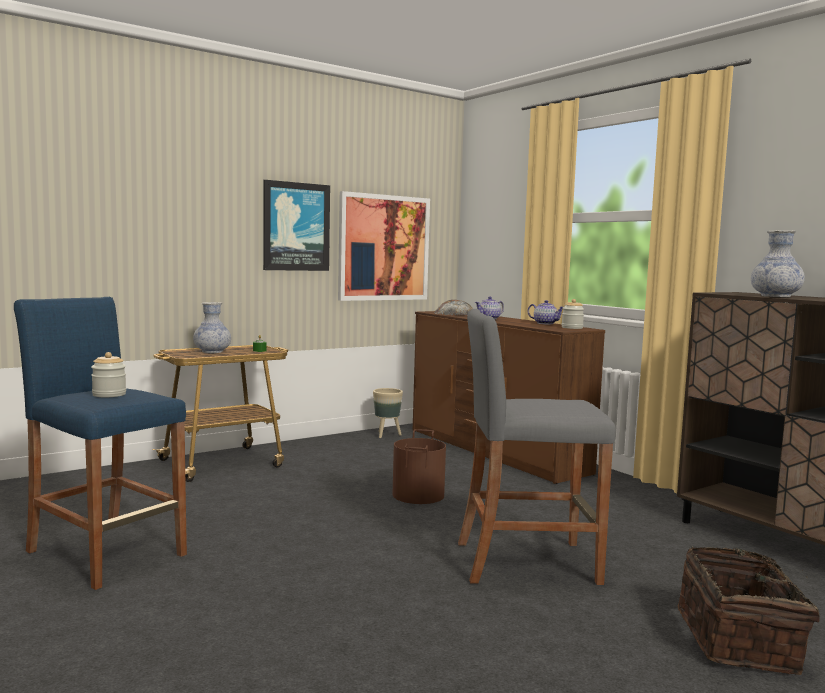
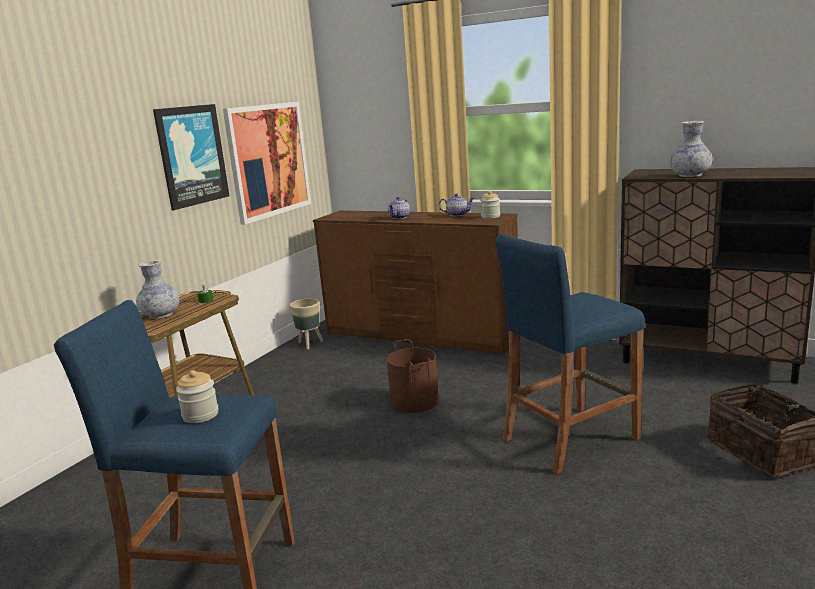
camera: 25 degrees left, 10 degrees up
bread [434,300,473,315] -> none
grey stool [458,309,616,585] -> blue stool [495,233,645,474]

